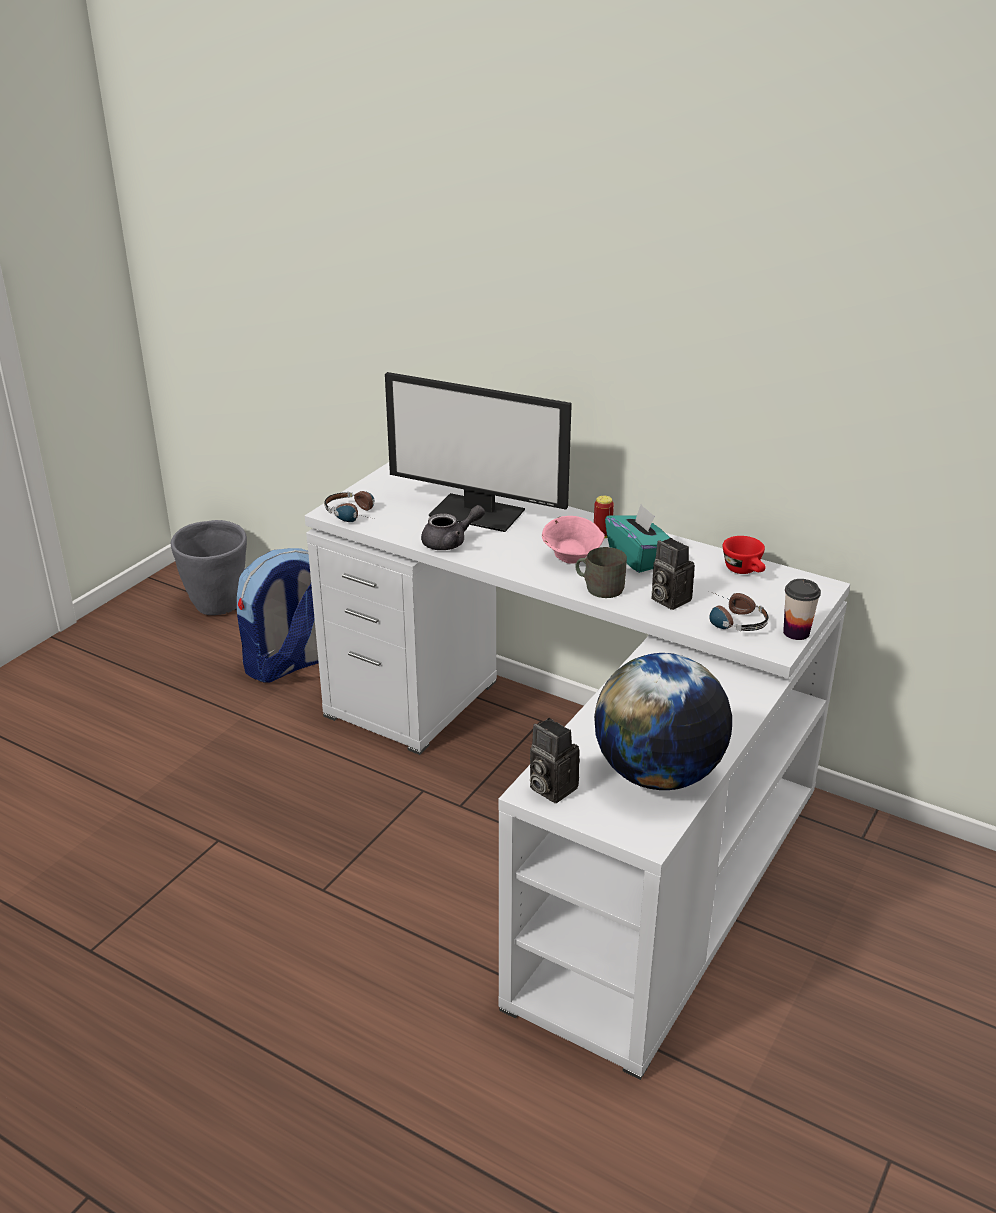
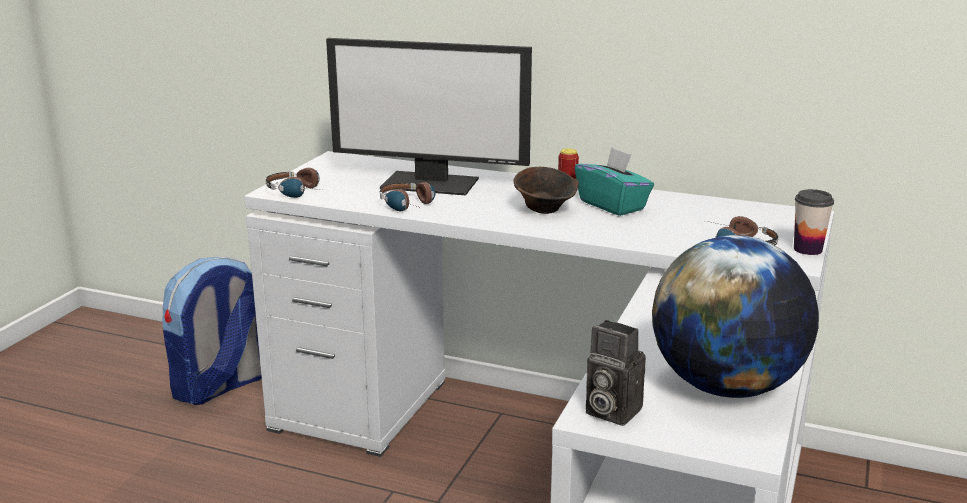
camera: 10 degrees left, 10 degrees down
grey planter [171,520,247,615] -> none
grey teapot [421,505,485,550] -> headphones [379,182,435,211]
pink bowl [542,516,605,564] -> brown bowl [513,167,579,214]
grey mug [575,547,627,598] -> none
camera [651,538,695,610] -> none
red cup [723,536,766,574] -> none

